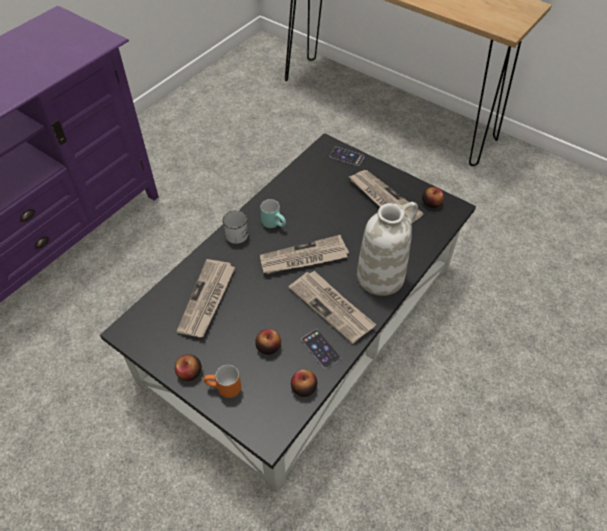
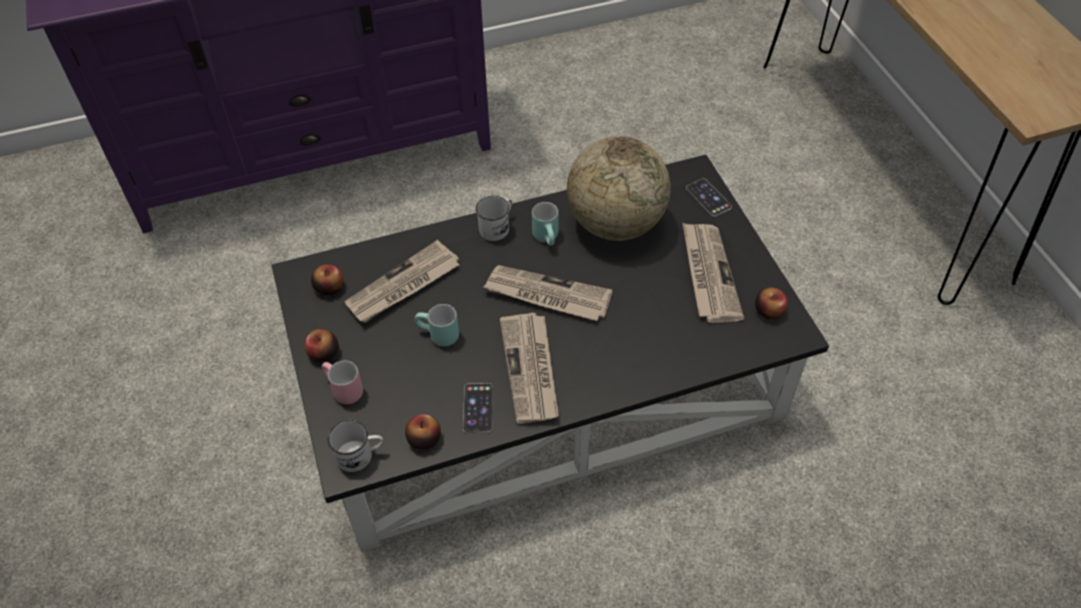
camera: 35 degrees right, 0 degrees up
orange mug [204,365,241,398] -> pink mug [322,361,363,404]
apple [255,329,281,355] -> apple moved to [311,264,344,295]
white vase [357,202,418,296] -> none
none -> white mug [328,420,383,472]
none -> turquoise mug [415,304,459,347]
none -> globe [567,136,671,241]

